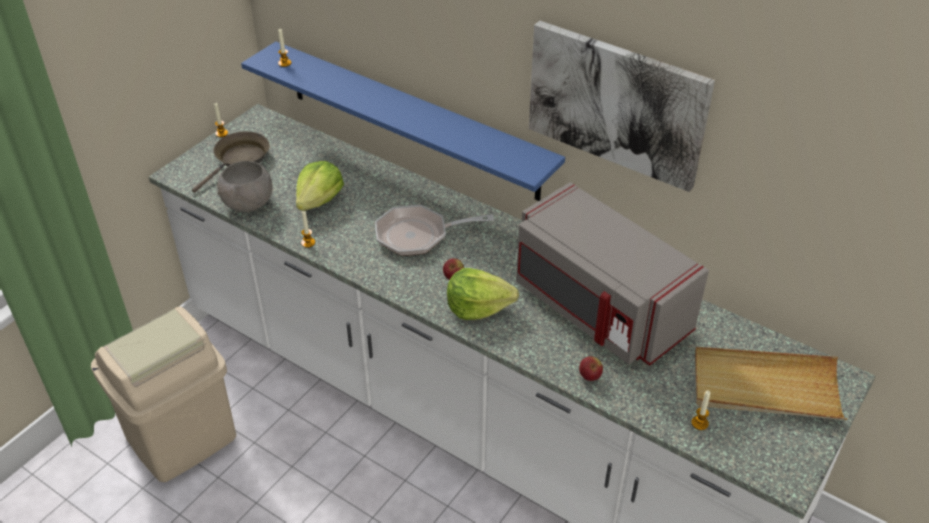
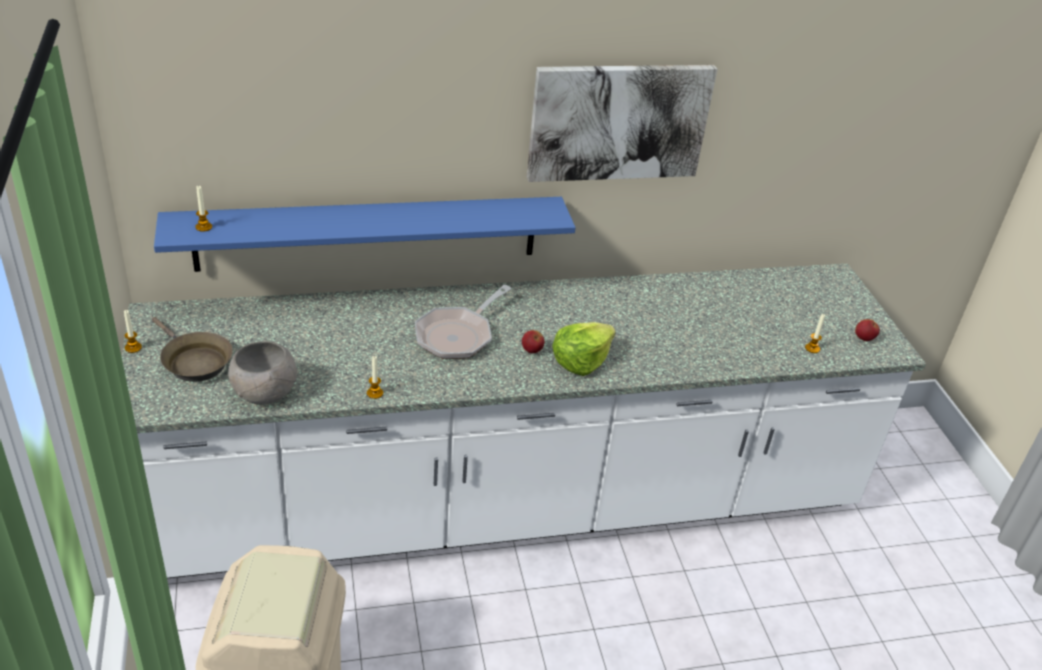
camera: 50 degrees left, 5 degrees down
brown frying pan [192,131,270,193] -> brown frying pan turned 150 degrees clockwise [152,317,233,382]
lettuce [296,161,344,211] -> none
grey microwave [516,182,709,365] -> none
apple [579,356,603,381] -> apple moved to [855,319,880,341]
beige tray [695,347,848,420] -> none

